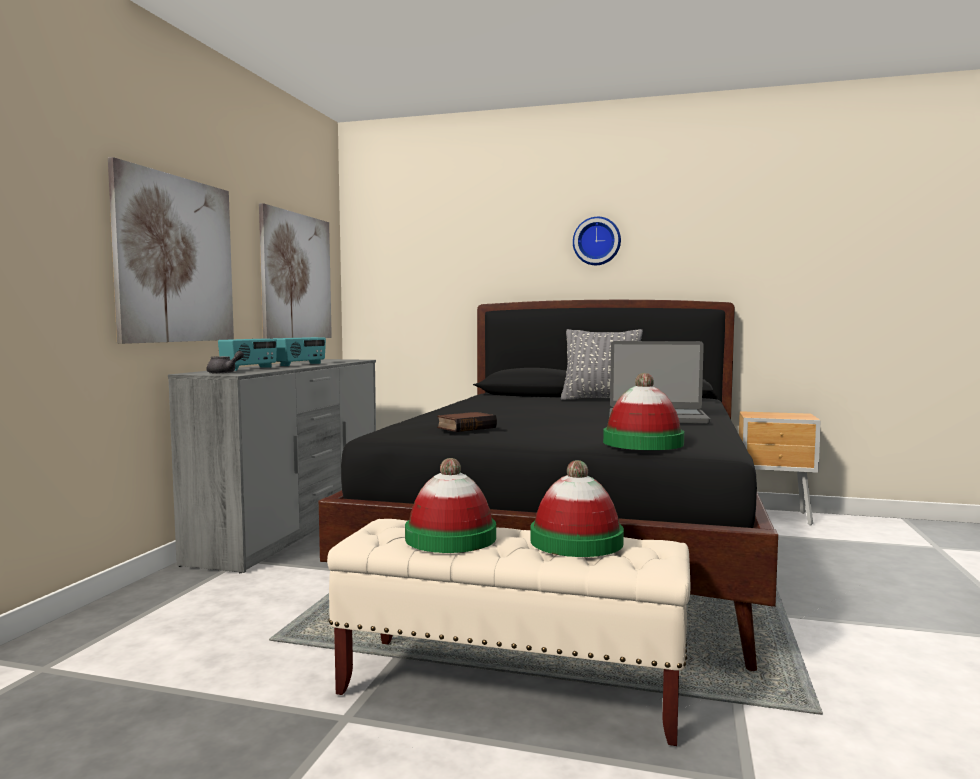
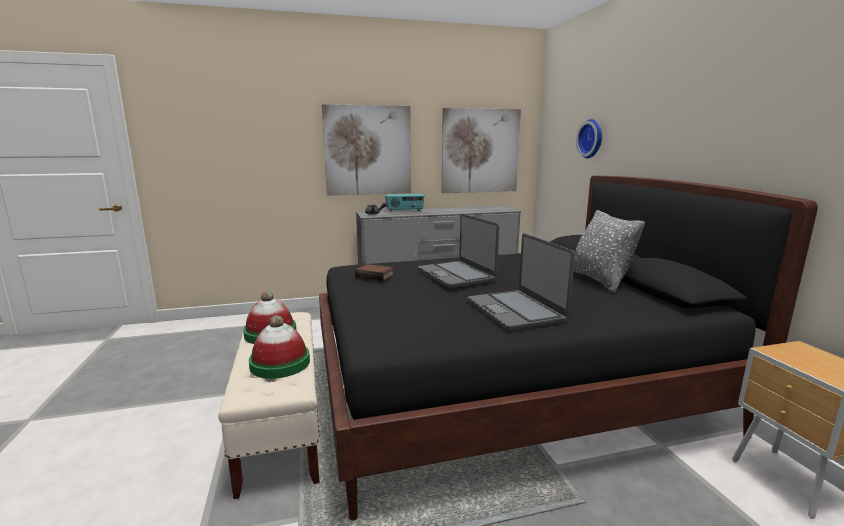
camera: 60 degrees right, 10 degrees up
radio [273,337,326,366] -> none
wall clock [573,217,621,265] -> wall clock moved to [576,119,602,158]
hat [603,373,684,450] -> none
none -> laptop [418,214,499,288]

